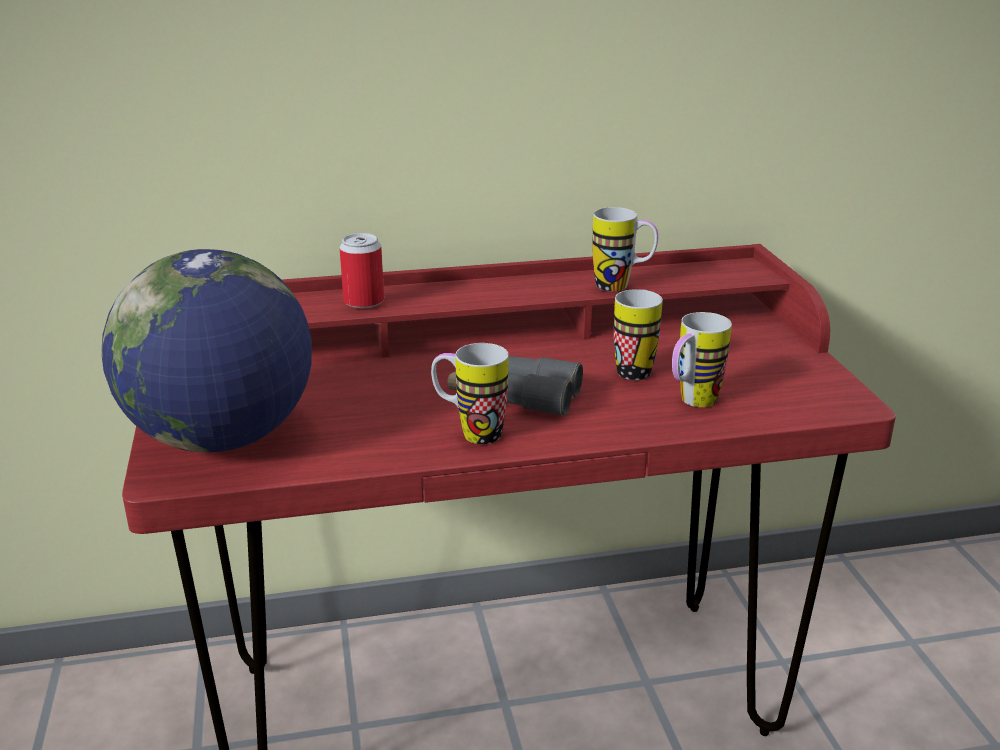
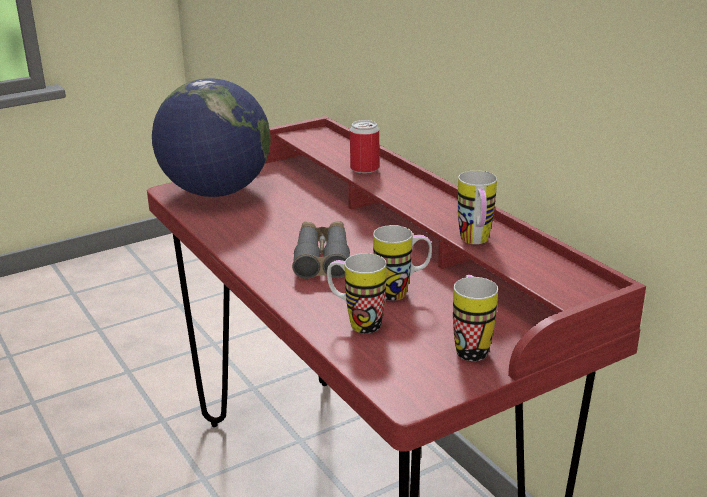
camera: 70 degrees right, 0 degrees up
mug [431,343,509,444] -> mug moved to [453,275,498,361]

